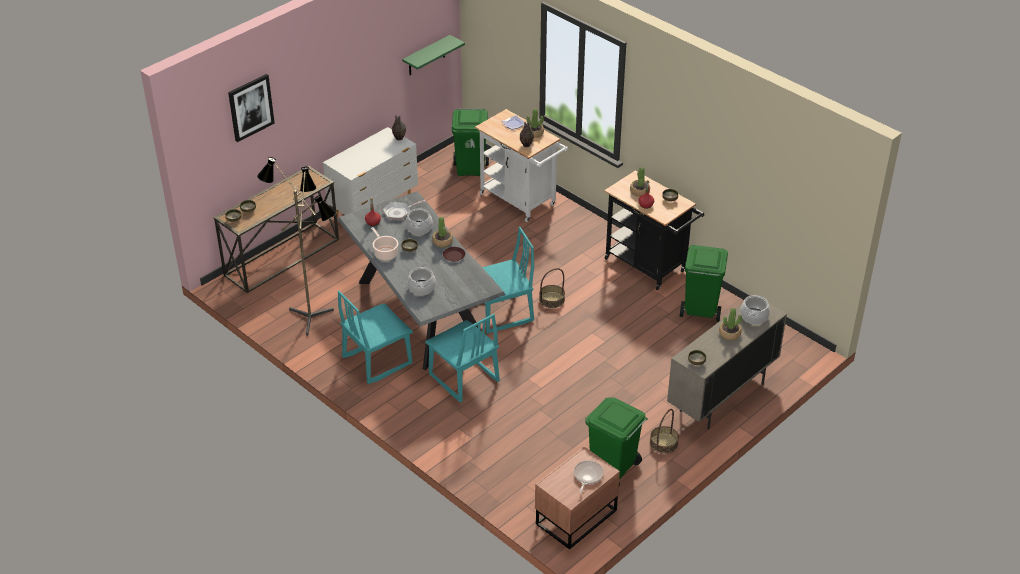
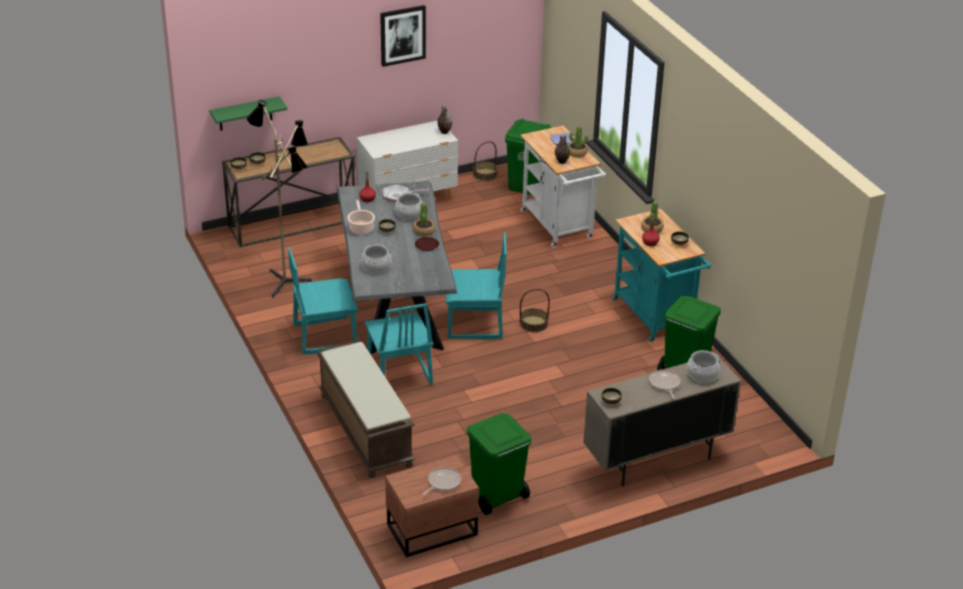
camera: 20 degrees right, 5 degrees down
picture [228,74,275,142] -> picture moved to [380,5,426,67]
green shelf [402,35,465,75] -> green shelf moved to [209,96,288,131]
black cart [604,171,704,290] -> turquoise cart [612,209,711,342]
basket [650,409,679,454] -> basket moved to [473,141,498,181]
potted plant [719,308,742,340] -> frying pan [649,369,681,399]
none -> brown bench [317,342,415,478]

